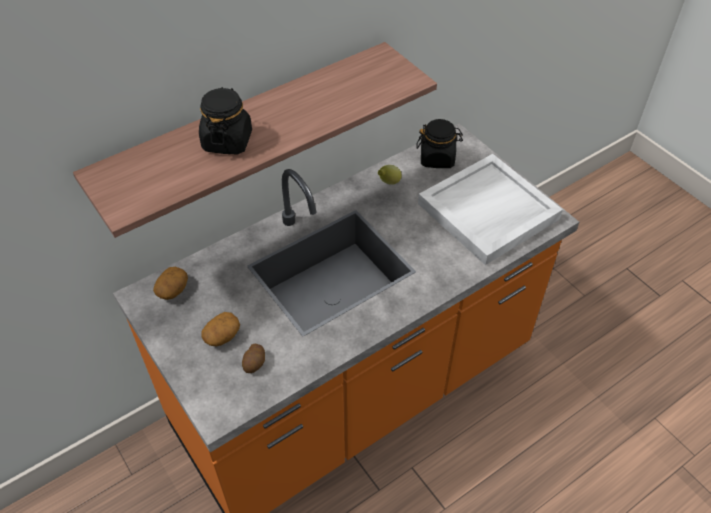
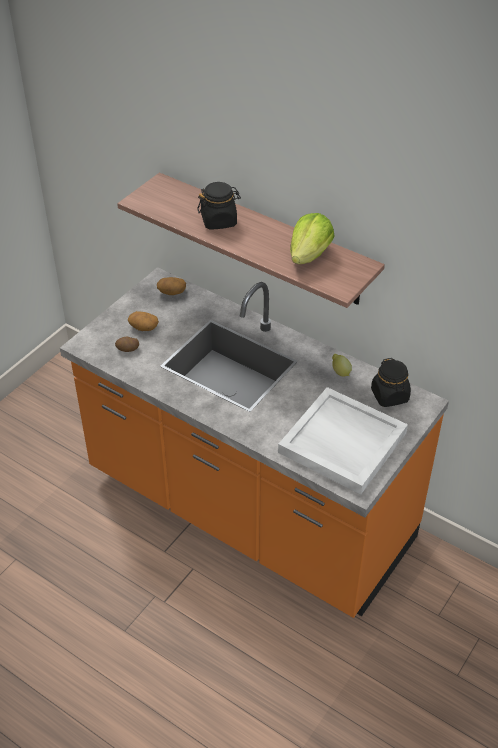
camera: 70 degrees right, 5 degrees down
none -> lettuce [290,213,334,264]

